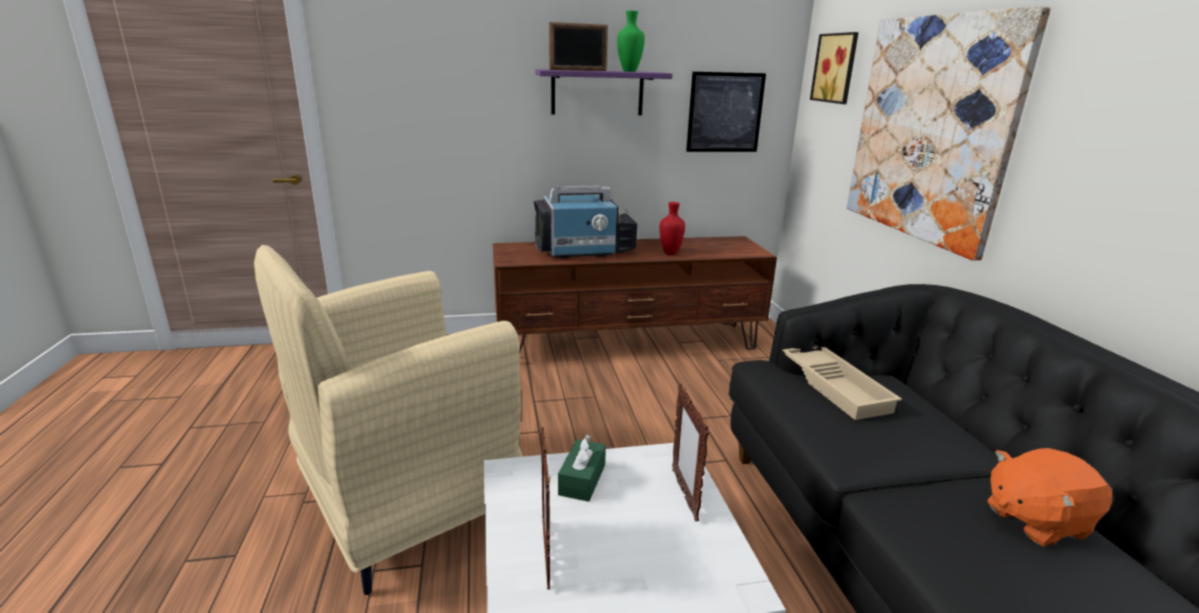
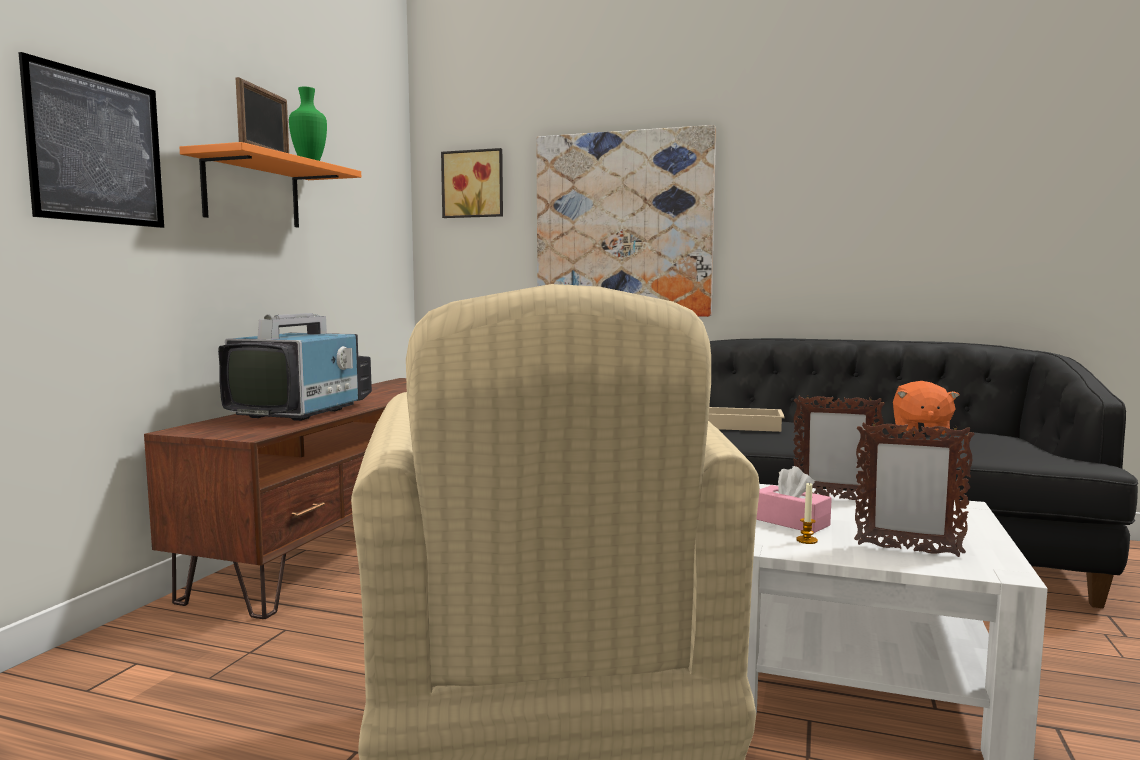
camera: 60 degrees left, 15 degrees down
purple shelf [535,69,673,115] -> orange shelf [180,142,361,227]
green tissue box [558,434,606,502] -> pink tissue box [756,466,832,533]
red vase [660,202,685,255] -> none
picture [686,72,766,152] -> picture moved to [18,52,164,228]
none -> candle [796,482,818,544]

